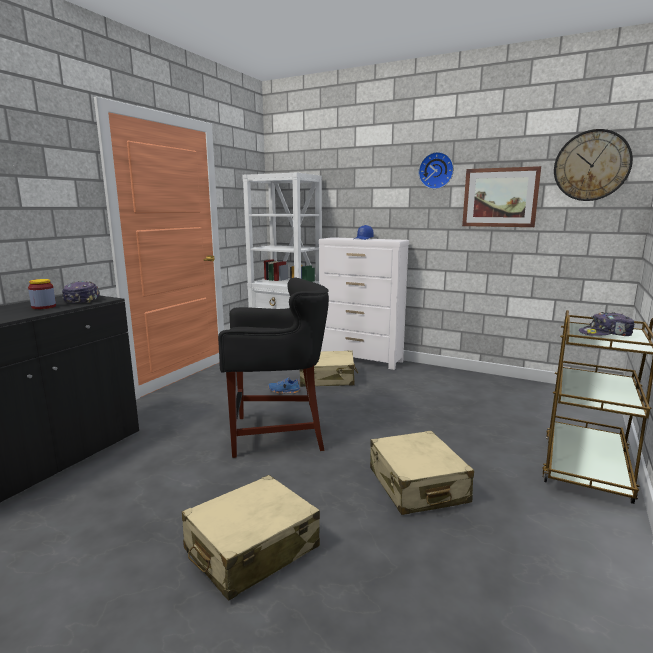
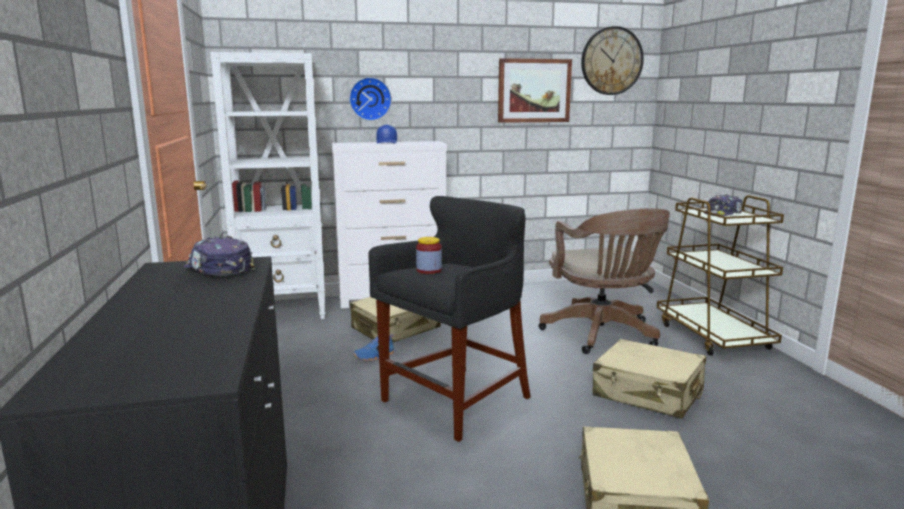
camera: 40 degrees left, 0 degrees up
jar [28,279,56,309] -> jar moved to [416,237,442,274]
wall clock [418,152,454,189] -> wall clock moved to [349,77,392,121]
none -> brown office chair [538,208,670,354]

